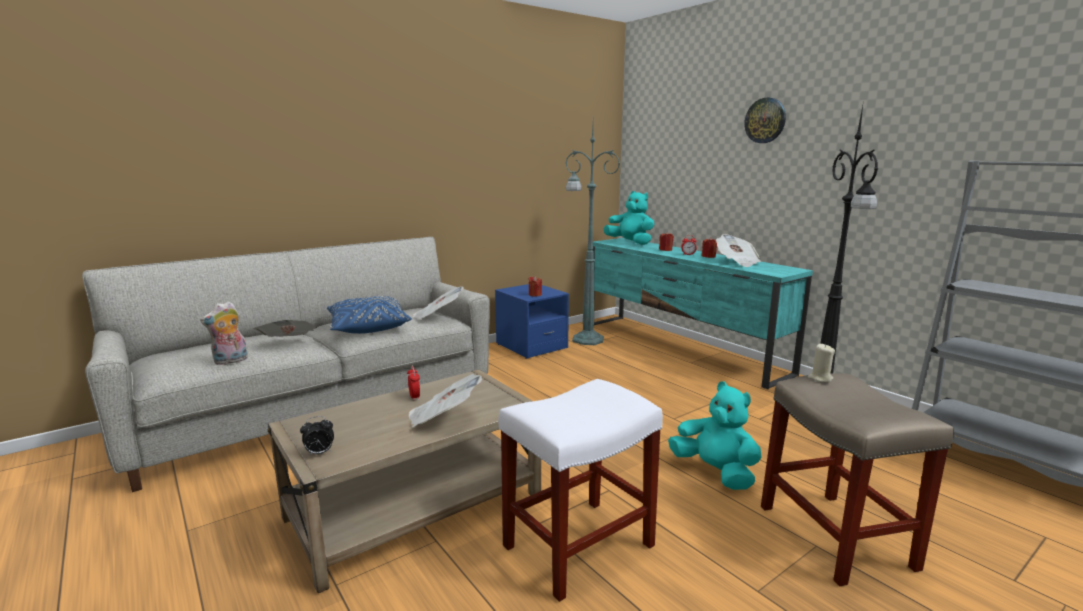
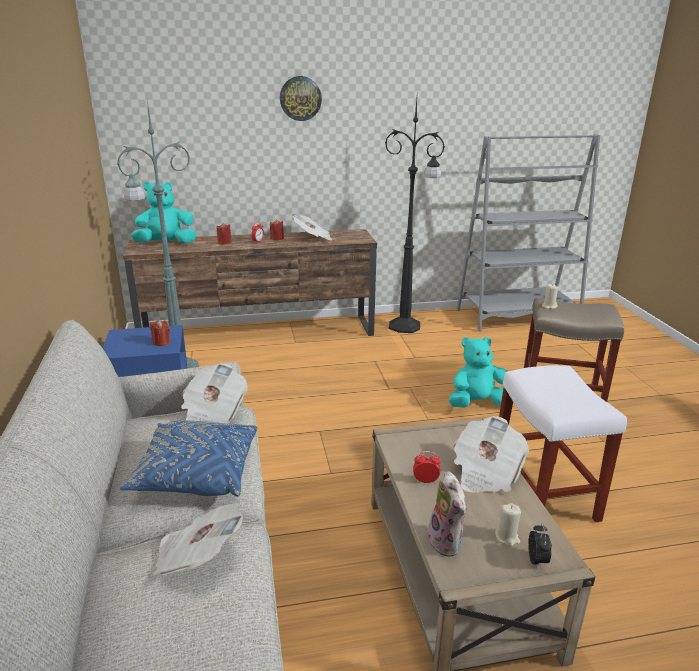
camera: 65 degrees left, 10 degrees up
plush toy [200,301,248,365] -> plush toy moved to [428,471,468,557]
turquoise tv stand [593,238,813,389] -> brown tv stand [123,229,377,336]
none -> beige candle [495,503,521,546]

